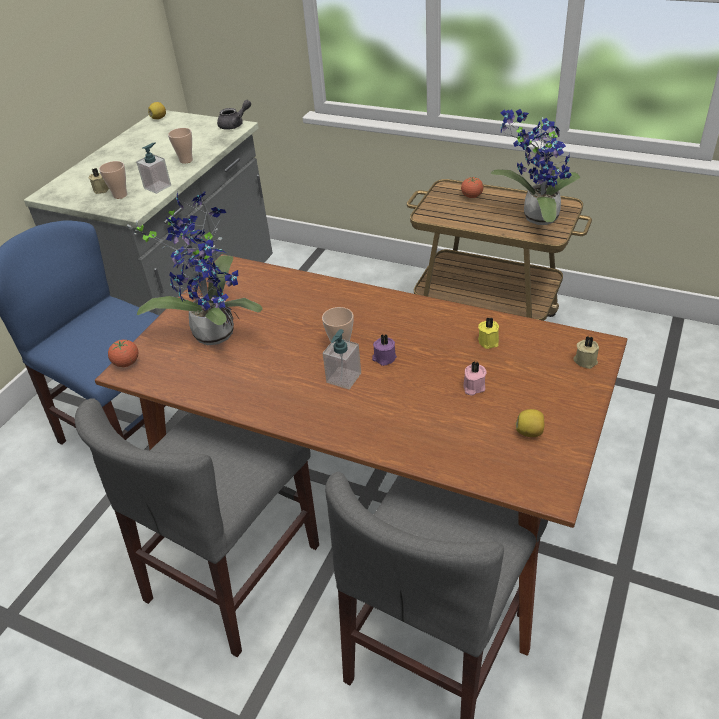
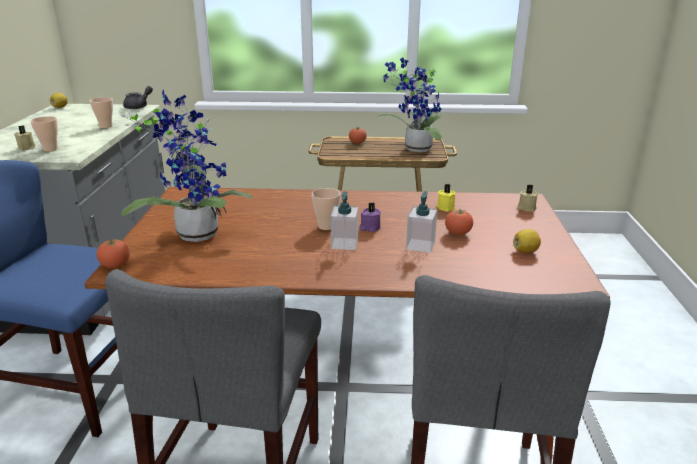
camera: 25 degrees left, 15 degrees down
soap dispenser [136,142,171,194] -> soap dispenser moved to [406,191,437,253]
pink candle [463,361,487,396] -> tomato [445,209,473,235]

